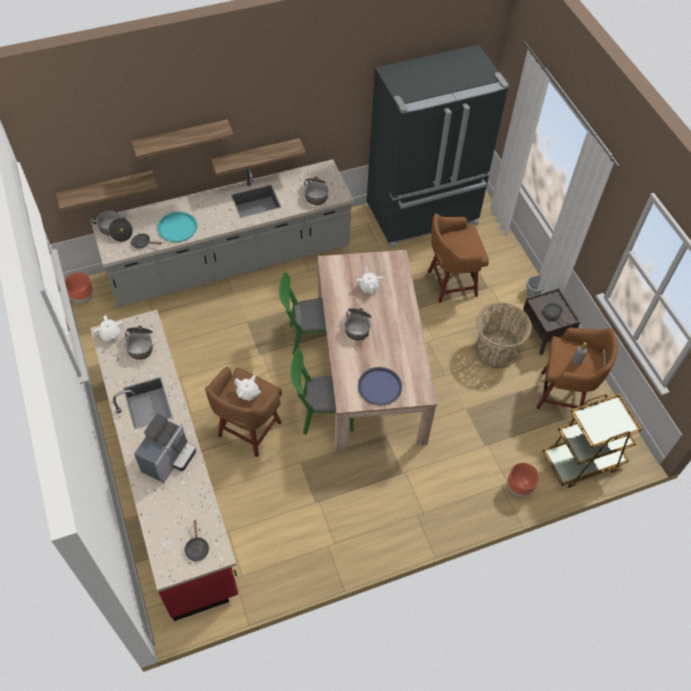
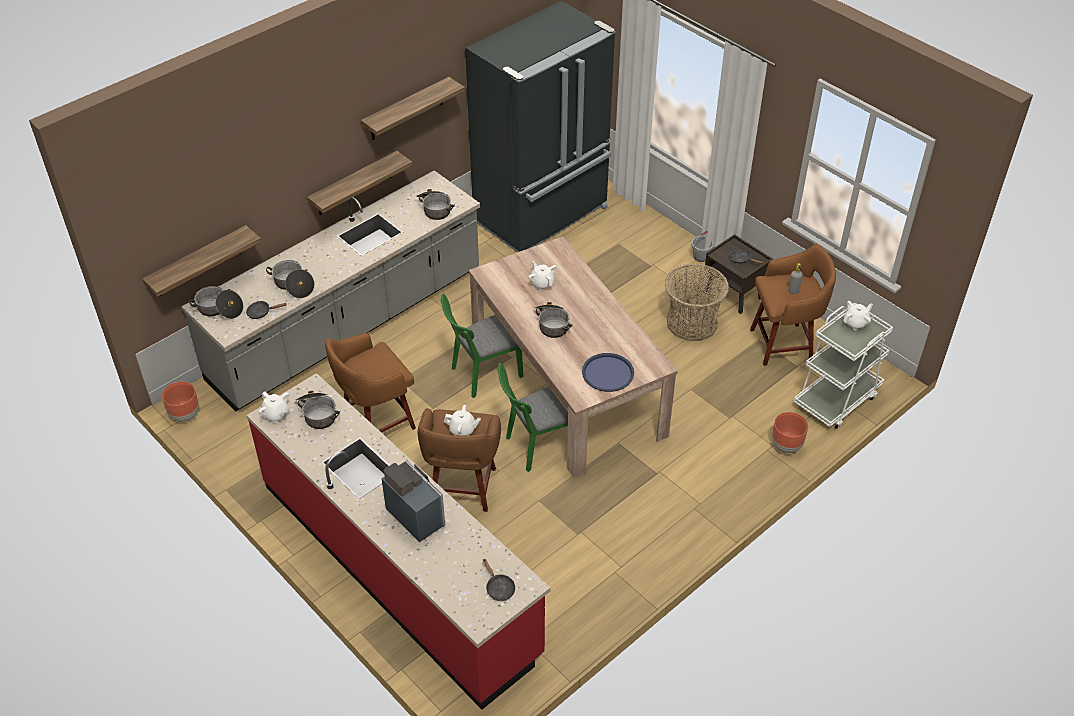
camera: 20 degrees left, 10 degrees down
shelf [131,119,234,159] -> shelf moved to [361,77,465,140]
coffee machine [134,413,196,483] -> coffee machine turned 45 degrees counterclockwise [381,461,445,543]
turquoise tray [157,212,198,242] -> cooking pot [266,260,315,298]
brown stool [428,213,489,303] -> brown stool moved to [325,333,416,433]
brown cart [543,394,642,488] -> white cart [793,303,893,429]
none -> white teapot [843,301,873,330]

